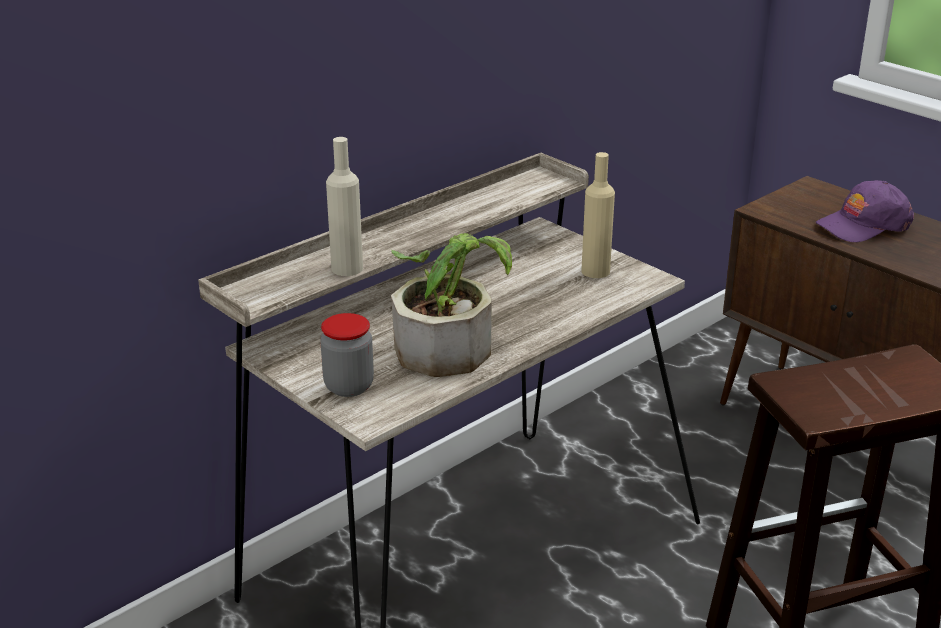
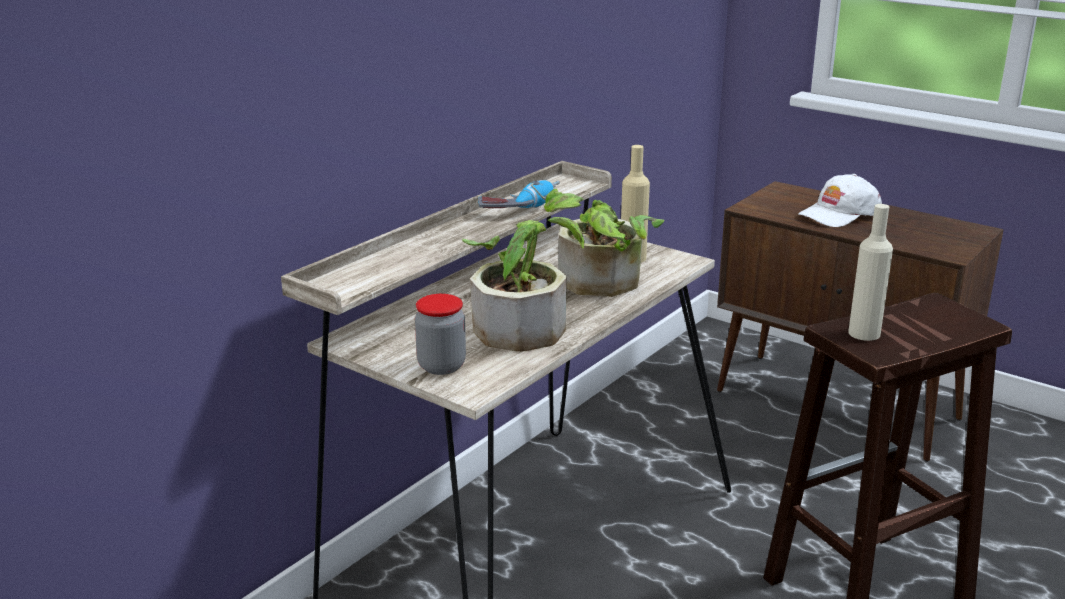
camera: 10 degrees left, 5 degrees down
beige bottle [326,137,363,276] -> beige bottle moved to [848,204,893,341]
purple cap [816,180,914,242] -> white cap [798,174,882,227]
none -> power drill [478,180,560,208]
none -> potted plant [544,189,665,297]

